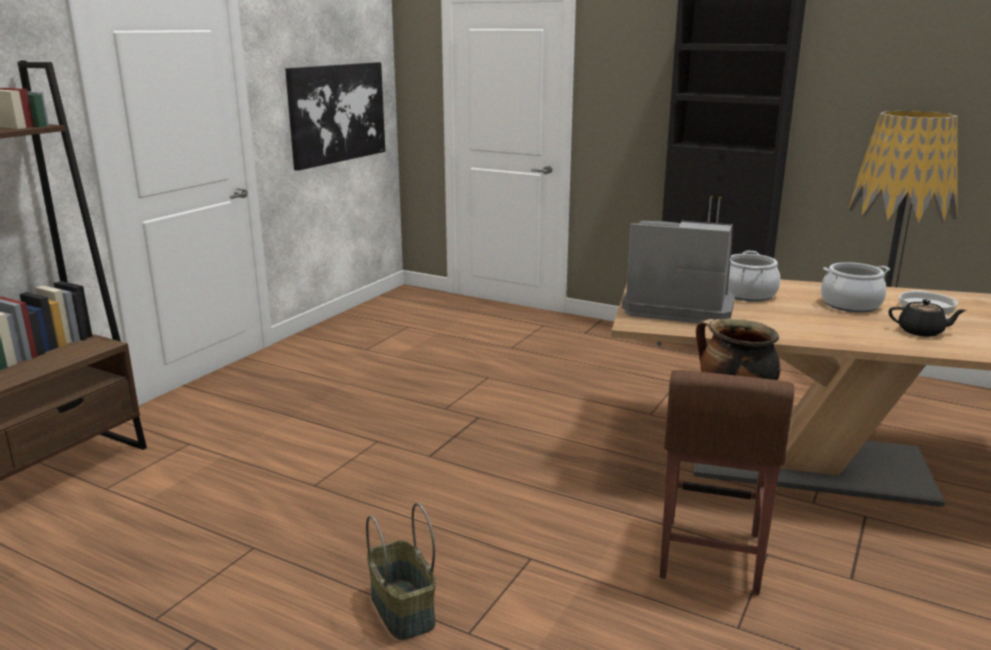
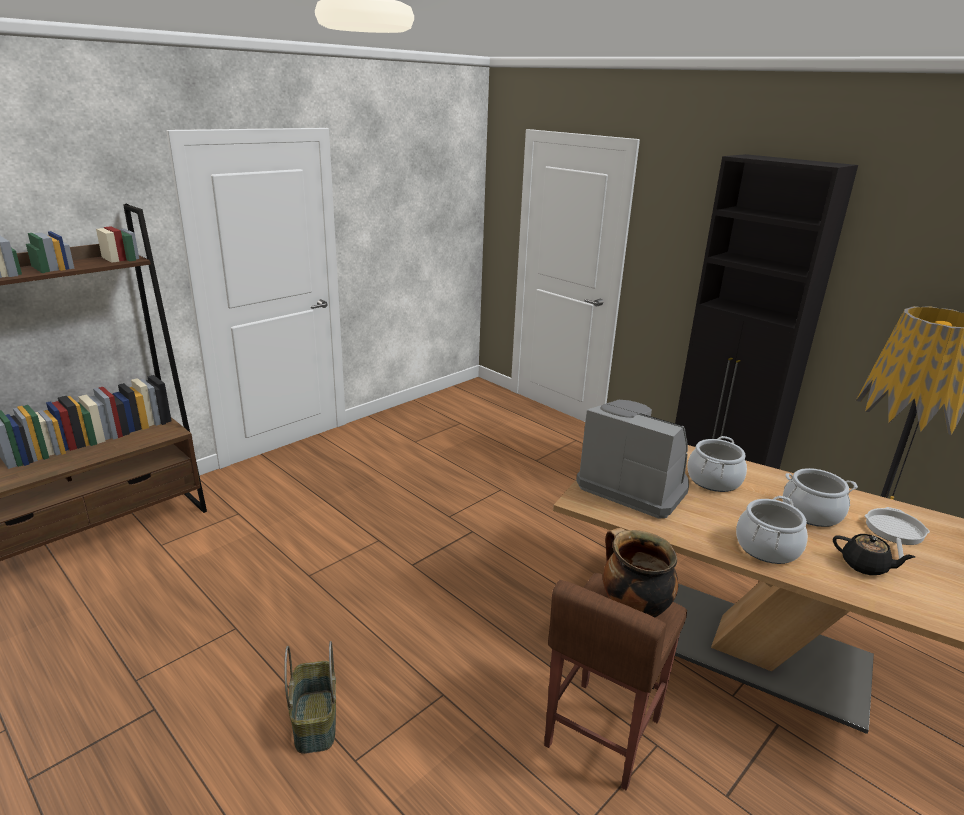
camera: 15 degrees right, 5 degrees up
picture [285,62,385,171] -> none
none -> cooking pot [736,496,808,564]

